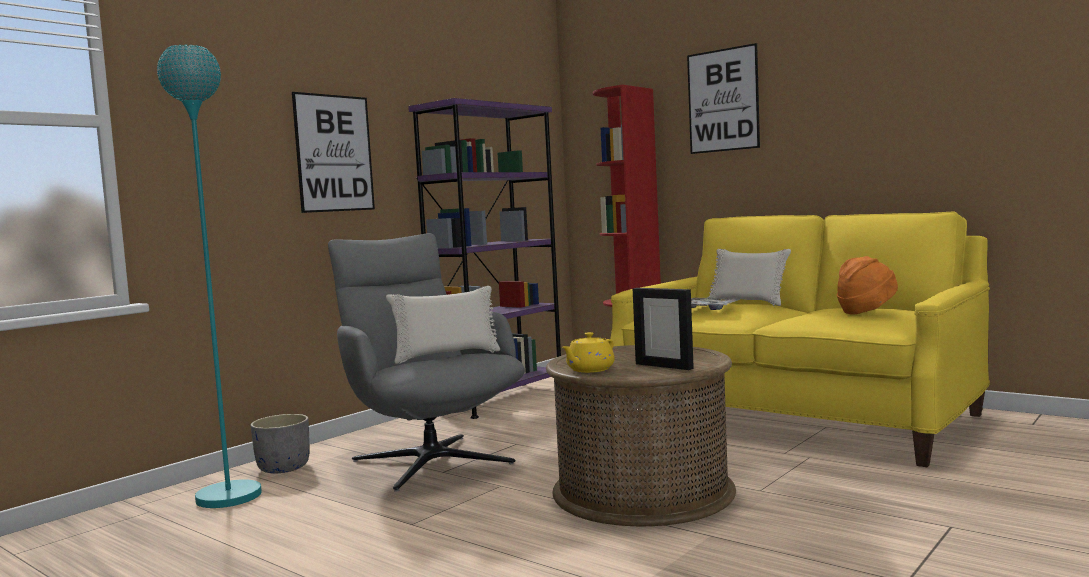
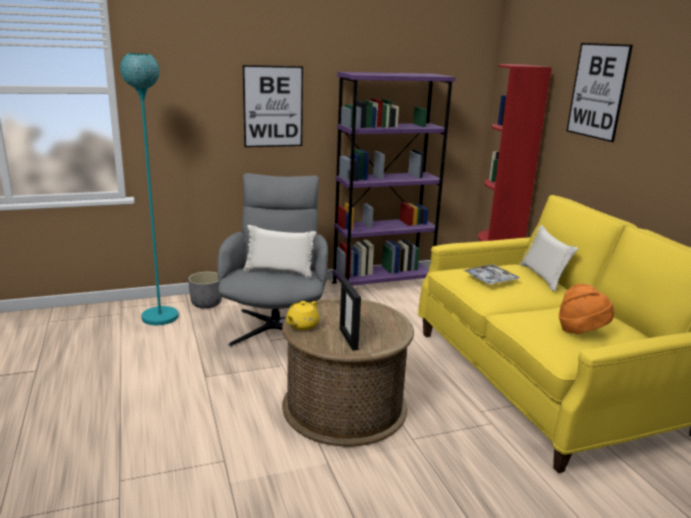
camera: 30 degrees right, 15 degrees up
yellow teapot [562,332,615,373] -> yellow teapot turned 45 degrees counterclockwise [286,301,320,330]

